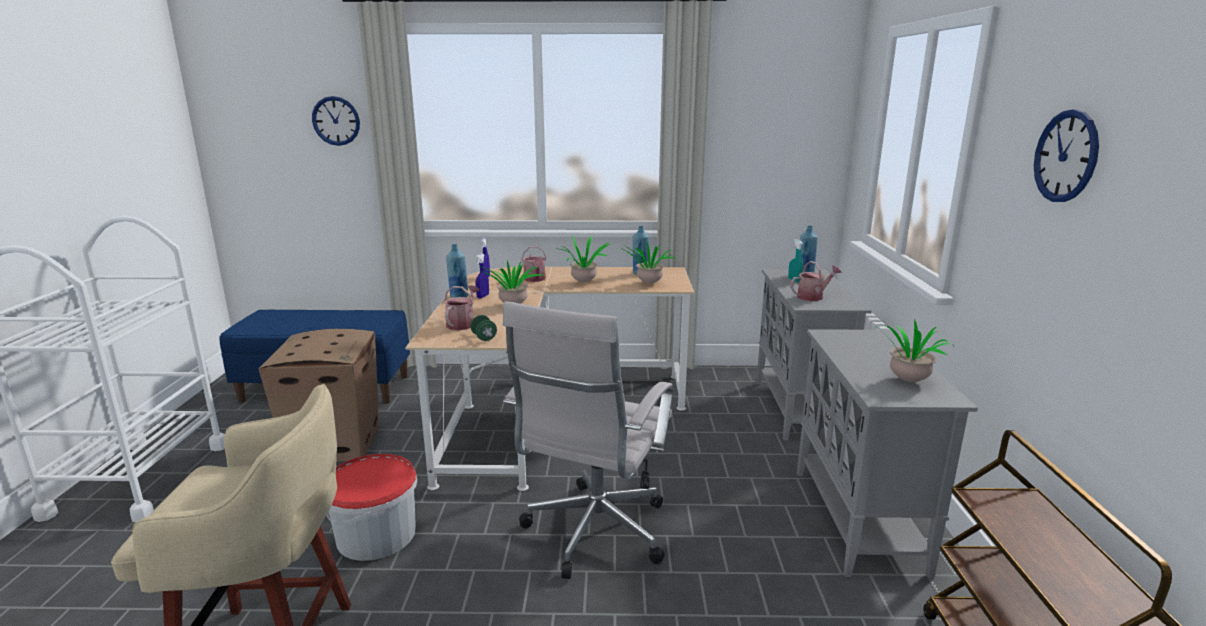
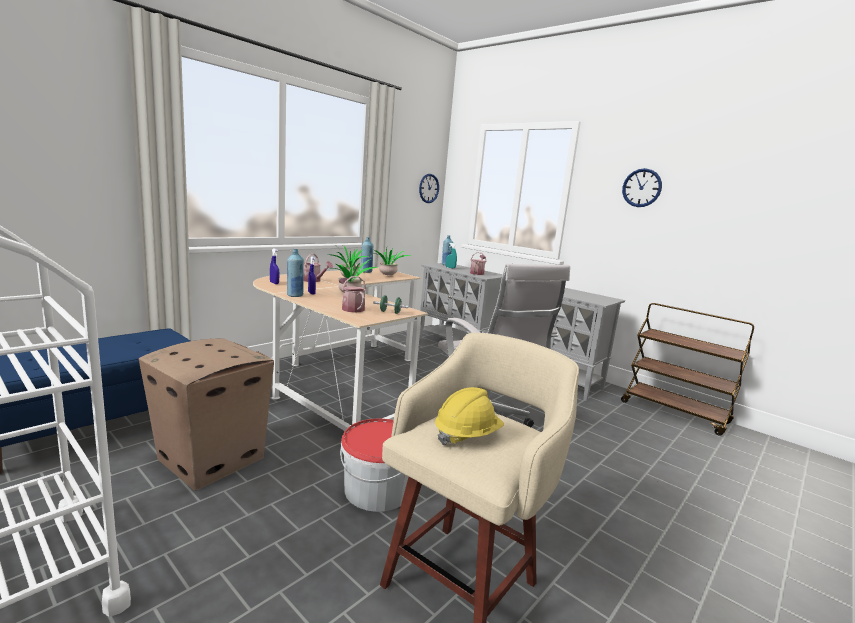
camera: 50 degrees left, 5 degrees down
wall clock [312,96,360,146] -> wall clock moved to [419,174,439,203]
potted plant [872,319,954,382] -> none
none -> yellow hard hat [435,387,504,445]

